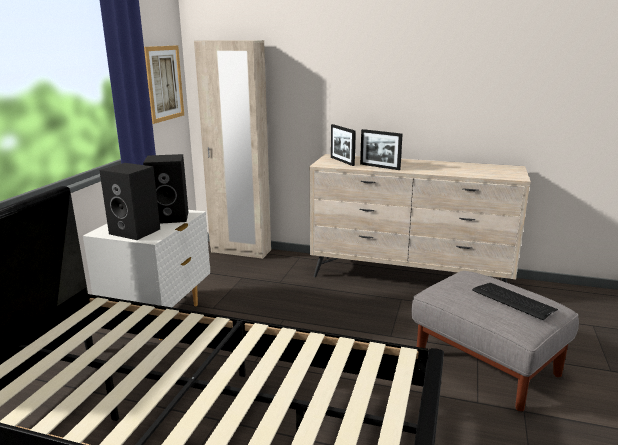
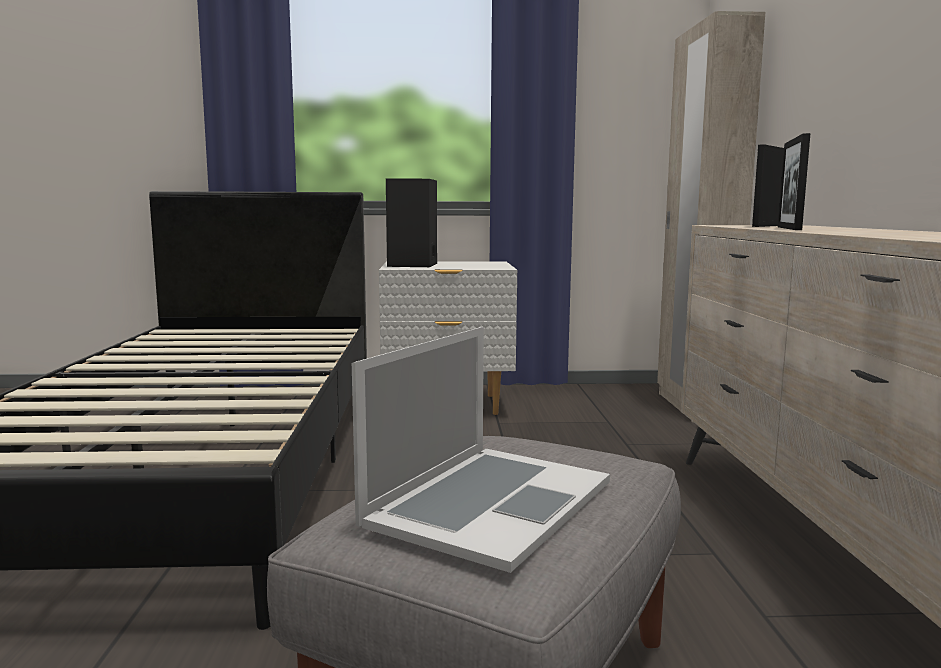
camera: 70 degrees right, 10 degrees down
black speaker [143,154,188,224] -> none
picture [144,45,184,124] -> none
keyboard [472,283,558,320] -> laptop [352,327,610,573]

